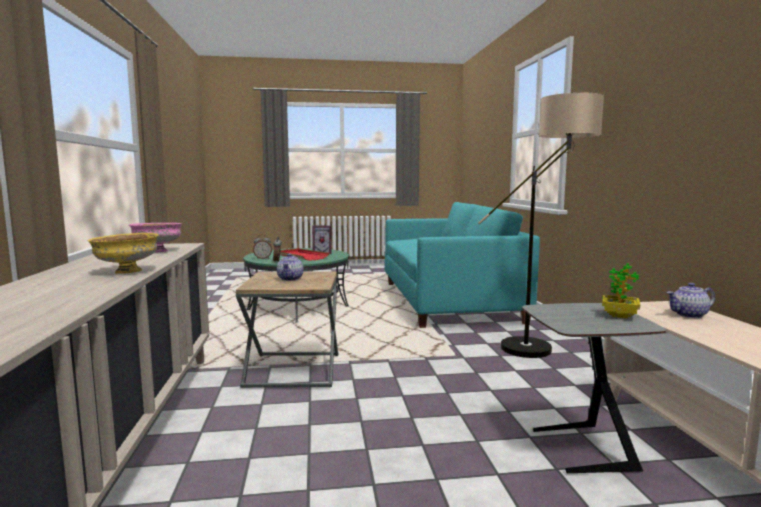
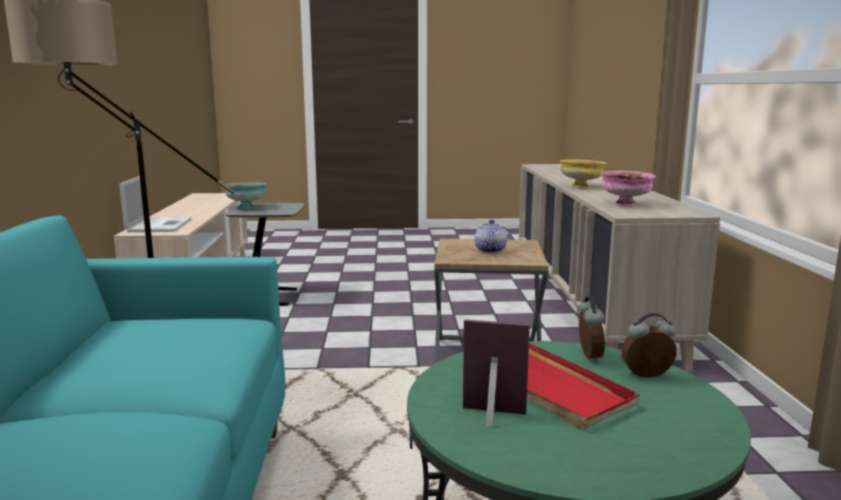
camera: 175 degrees left, 5 degrees up
potted plant [602,263,640,319] -> turquoise bowl [225,182,266,209]
teapot [666,283,715,318] -> laptop [119,176,191,232]

